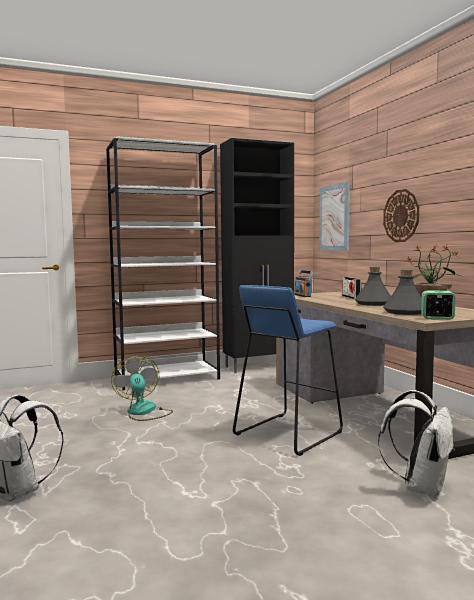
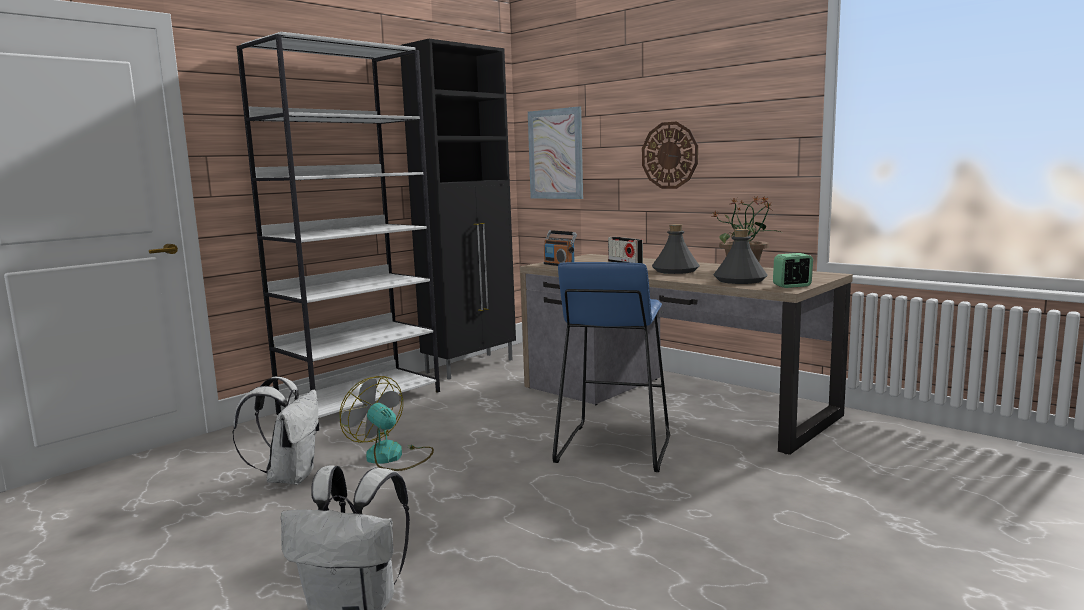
camera: 25 degrees left, 5 degrees up
white backpack [378,390,455,498] -> white backpack moved to [232,376,318,485]

